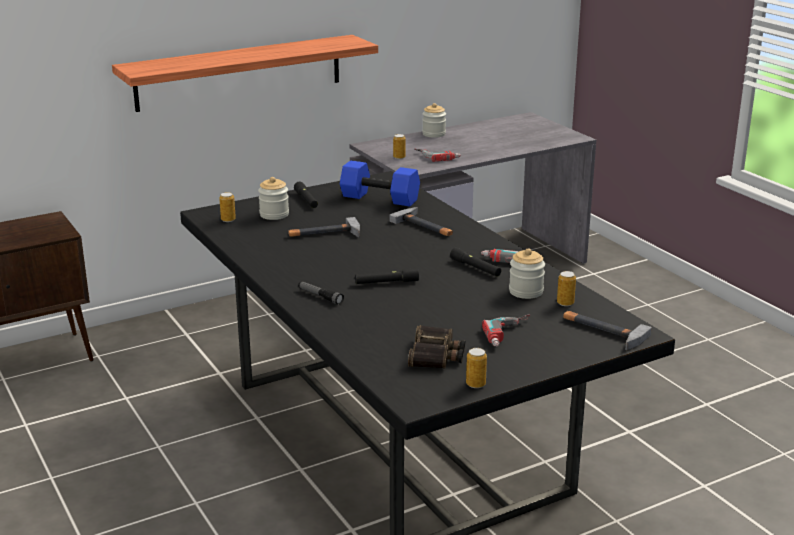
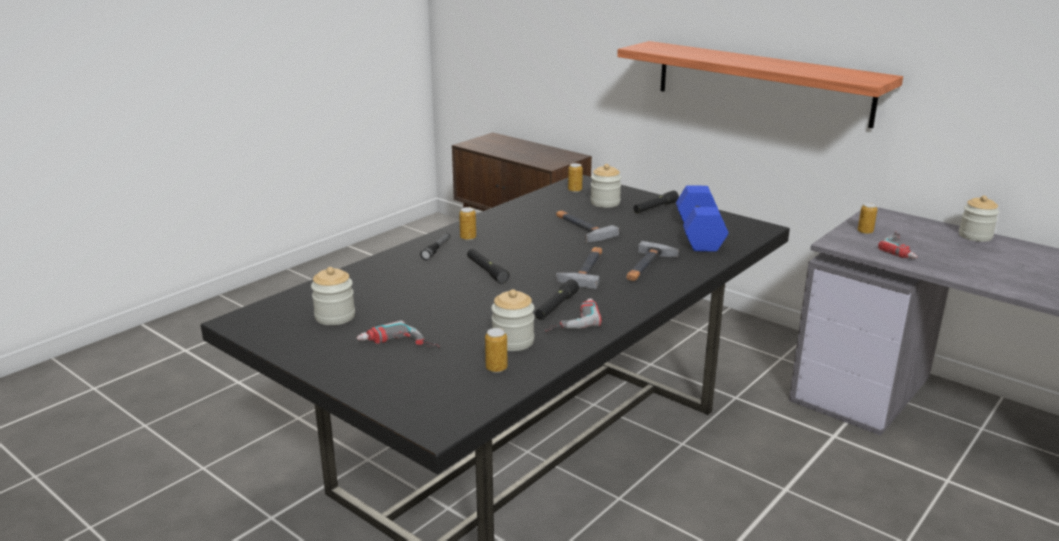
camera: 70 degrees right, 0 degrees up
binoculars [408,325,465,369] -> jar [311,267,355,325]
can [466,348,487,388] -> can moved to [459,207,476,240]
hammer [563,311,652,350] -> hammer moved to [556,247,602,289]

